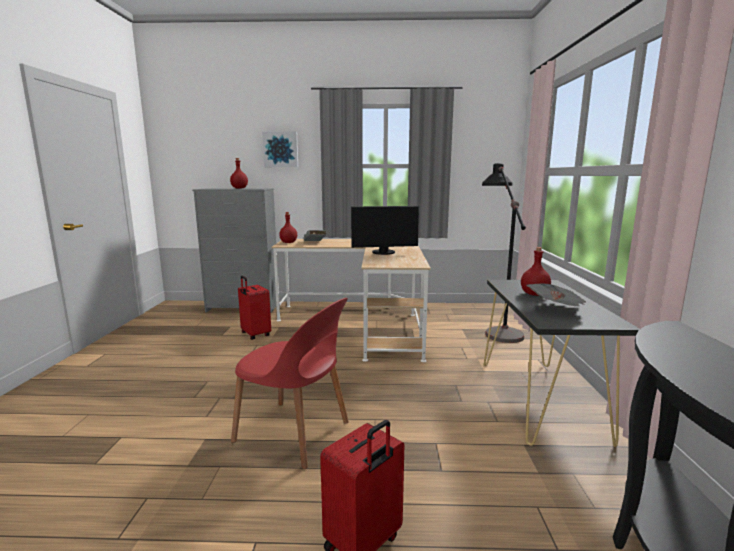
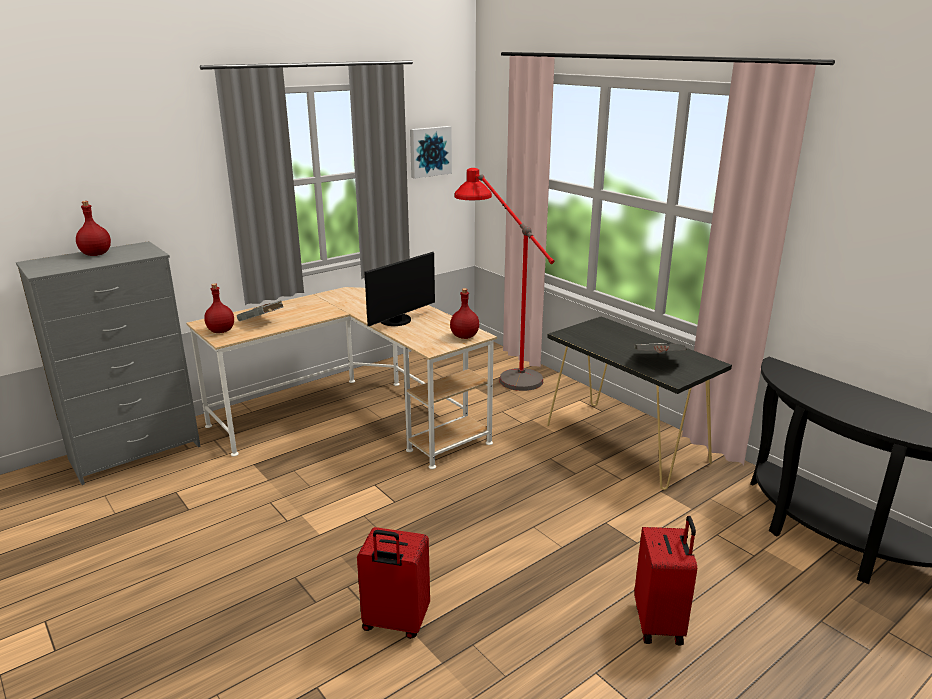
camera: 40 degrees left, 10 degrees up
red chair [231,298,349,469] -> none
red suitcase [238,276,271,340] -> red suitcase moved to [357,527,430,639]
picture [262,132,298,167] -> picture moved to [410,126,452,179]
black floor lamp [482,163,526,343] -> red floor lamp [454,168,554,391]
red bottle [521,247,551,296] -> red bottle moved to [450,288,479,339]

